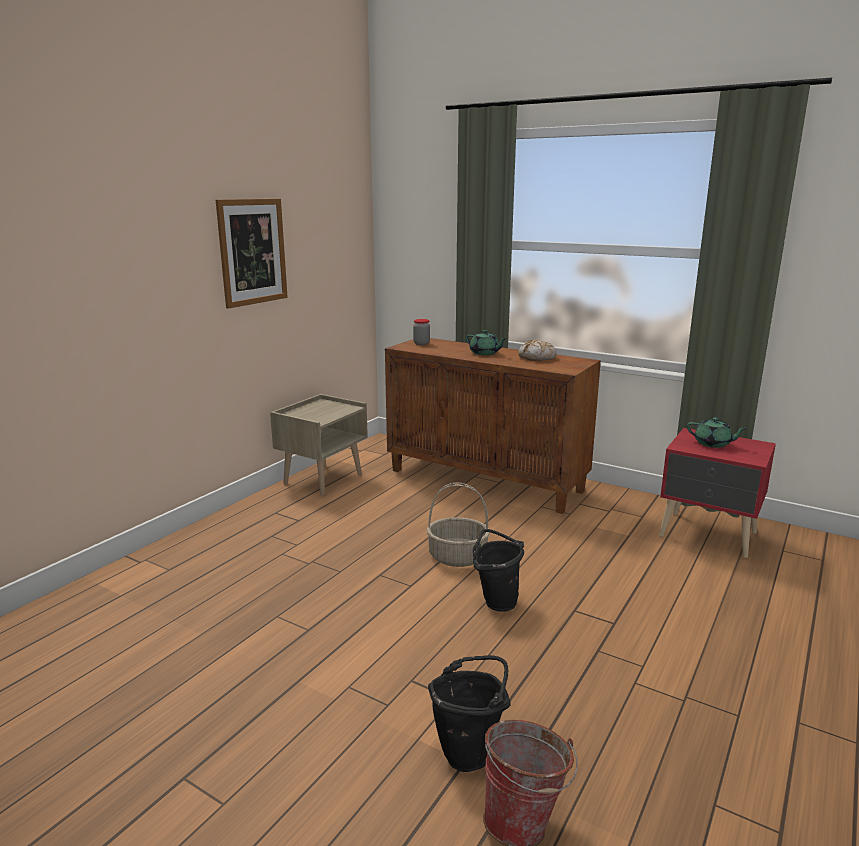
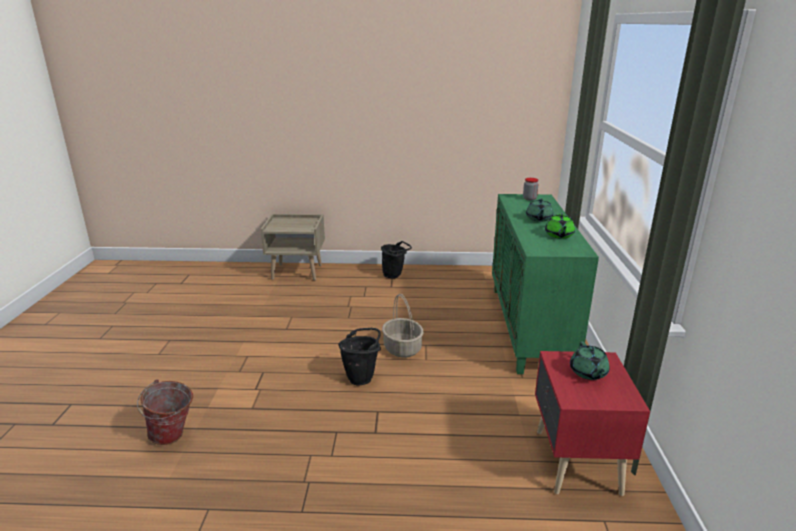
camera: 60 degrees right, 5 degrees up
picture [216,199,288,309] -> none
beige nightstand [270,394,368,495] -> beige nightstand moved to [261,214,325,280]
brown cabinet [385,338,601,514] -> green cabinet [492,194,599,374]
black bucket [428,655,511,772] -> black bucket moved to [381,241,412,278]
bread [518,340,557,361] -> green teapot [545,214,575,239]

